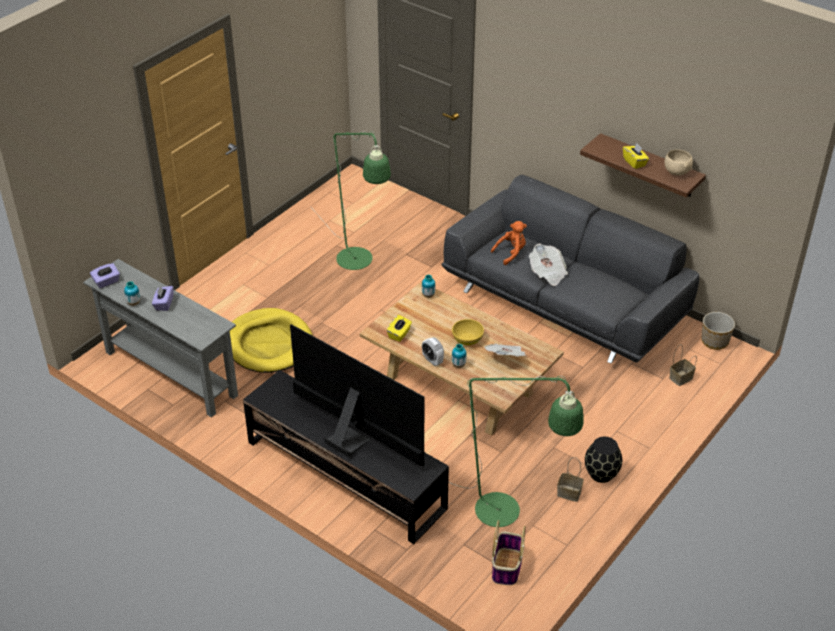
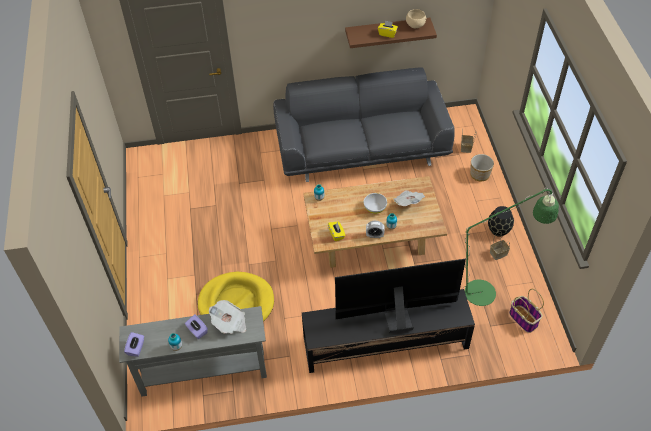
camera: 45 degrees left, 10 degrees up
green floor lamp [310,131,391,270] -> none
yellow bowl [452,319,484,346] -> white bowl [364,193,387,214]
orange plush toy [491,221,527,265] -> none
newspaper [529,244,568,286] -> newspaper moved to [209,300,246,334]
planter [701,312,735,350] -> planter moved to [470,154,494,181]

